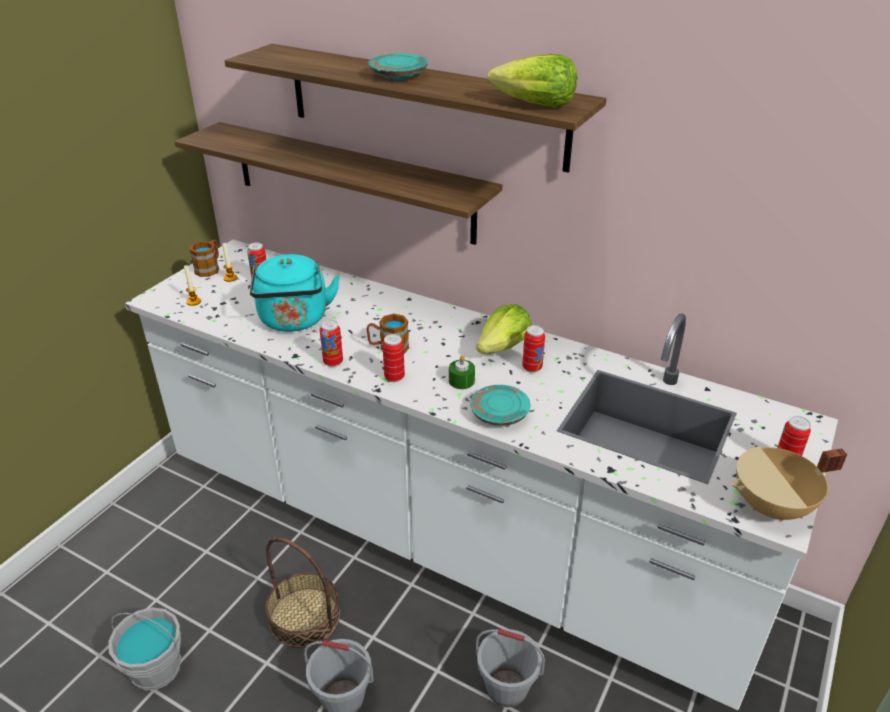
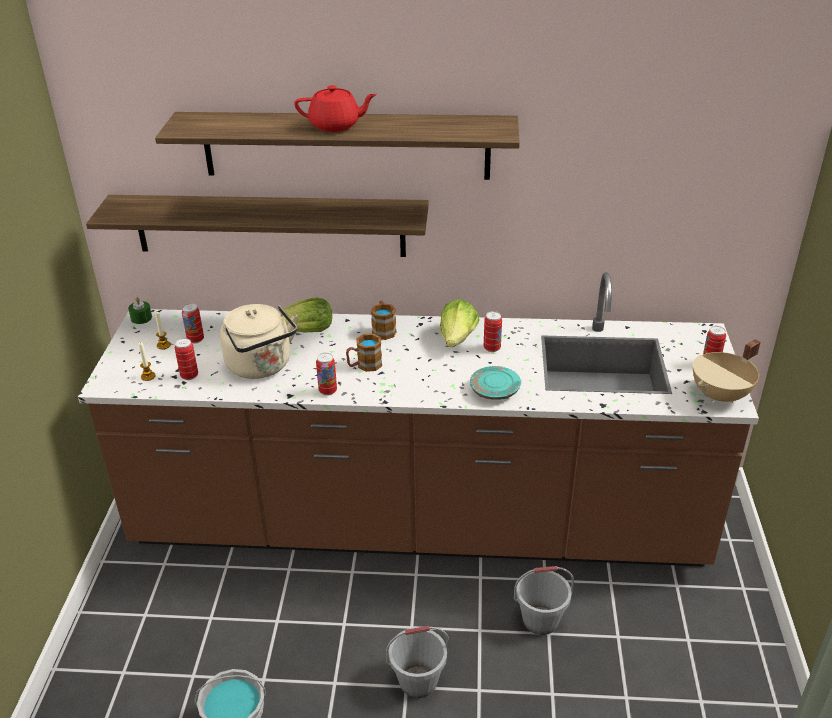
camera: 25 degrees left, 0 degrees up
white counter [125,239,838,710] -> brown counter [78,272,759,566]
mug [189,240,219,277] -> mug moved to [371,301,396,340]
turquoise kettle [250,254,340,332] -> beige kettle [220,304,298,379]
basket [265,537,340,648] -> none
turquoise plate [368,53,428,80] -> red teapot [294,85,377,132]
can [382,334,405,382] -> can moved to [175,338,198,380]
green candle [449,356,475,389] -> green candle moved to [128,297,152,324]
lettuce [487,54,577,107] -> lettuce moved to [280,297,332,333]

